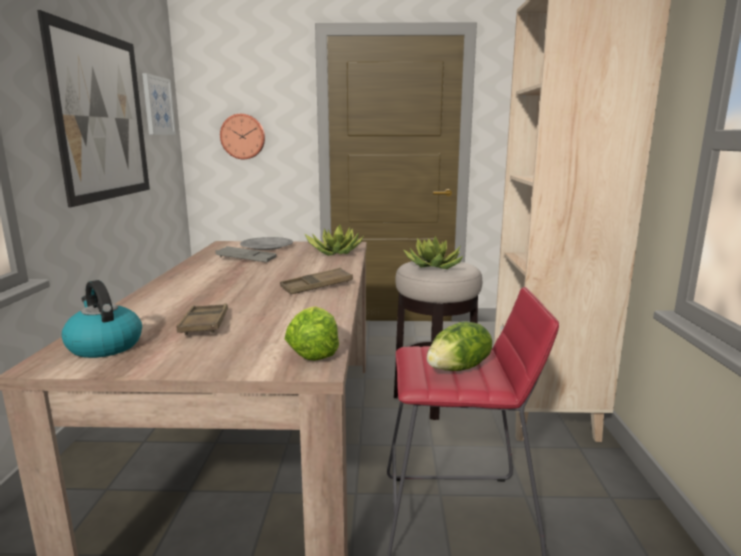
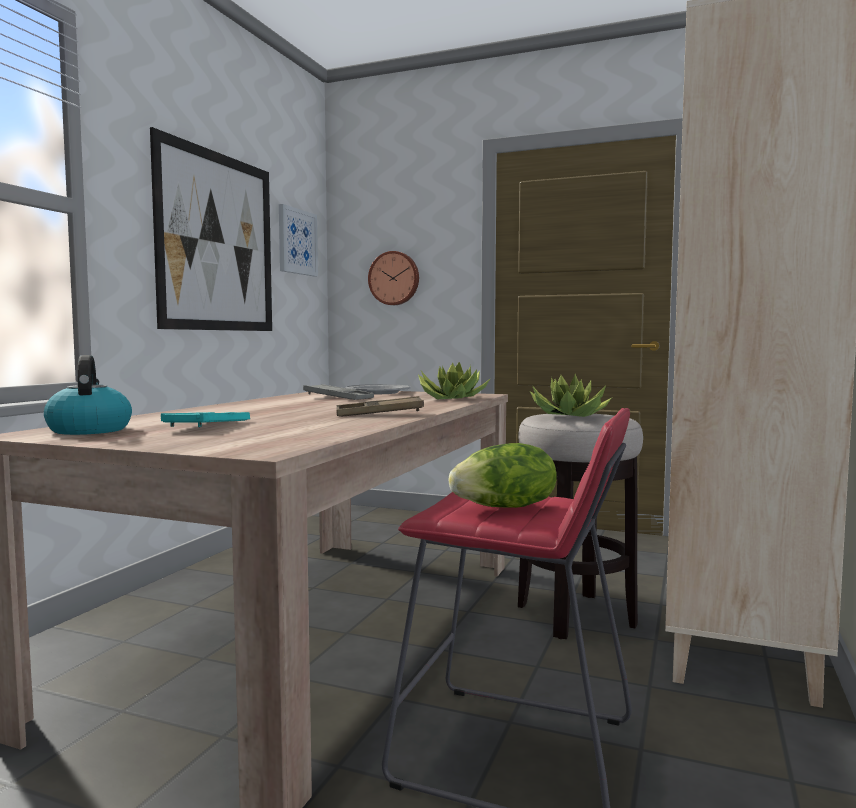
camera: 20 degrees right, 10 degrees down
brown tray [176,303,228,335] -> turquoise tray [161,412,250,427]
lettuce [285,306,339,361] -> none

